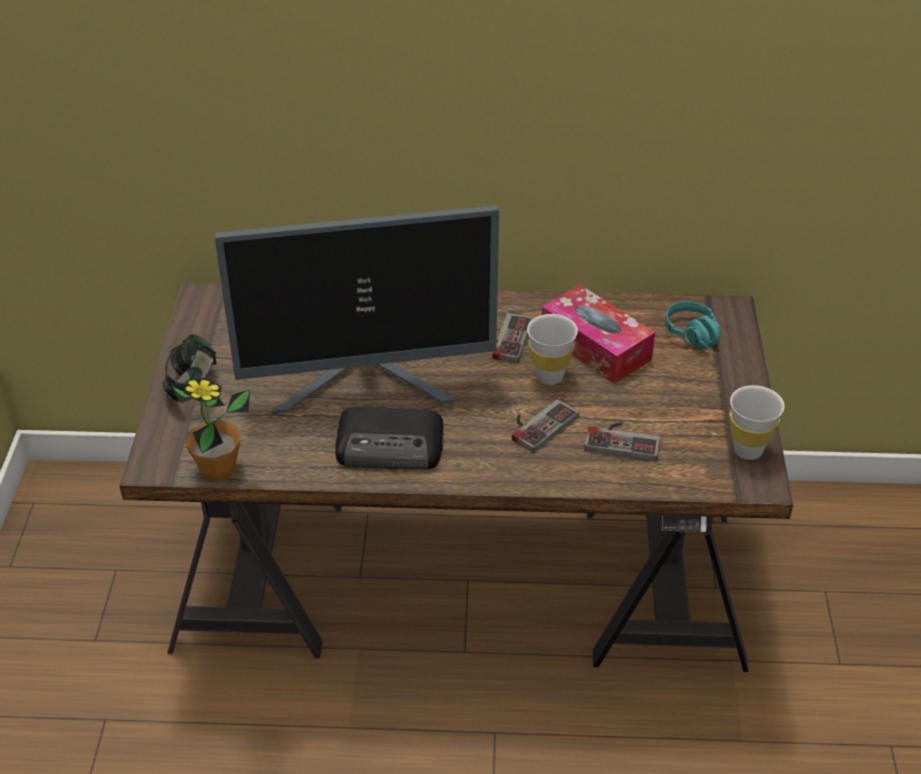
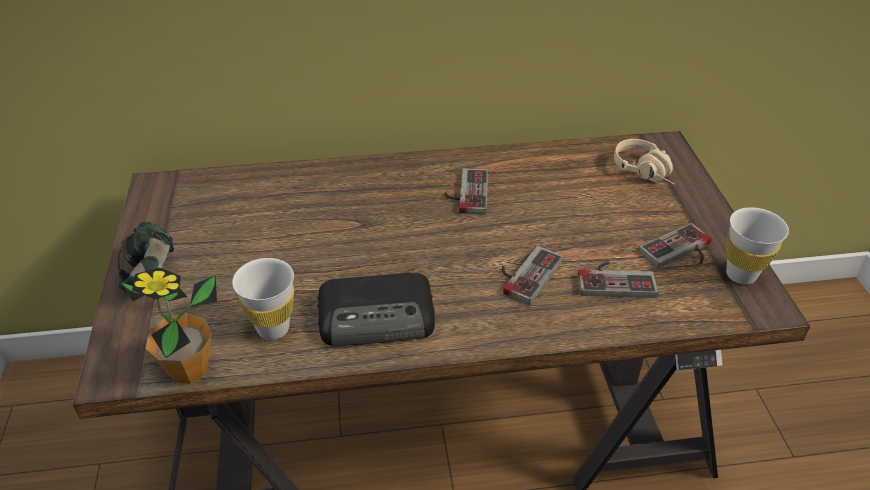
camera: 10 degrees left, 0 degrees up
monitor [214,206,499,415] -> none
white cup [527,314,578,385] -> white cup moved to [232,258,294,340]
tissue box [542,285,655,384] -> none
turquoise headphones [665,301,721,354] -> beige headphones [614,139,675,185]
none -> game controller [638,223,712,268]

